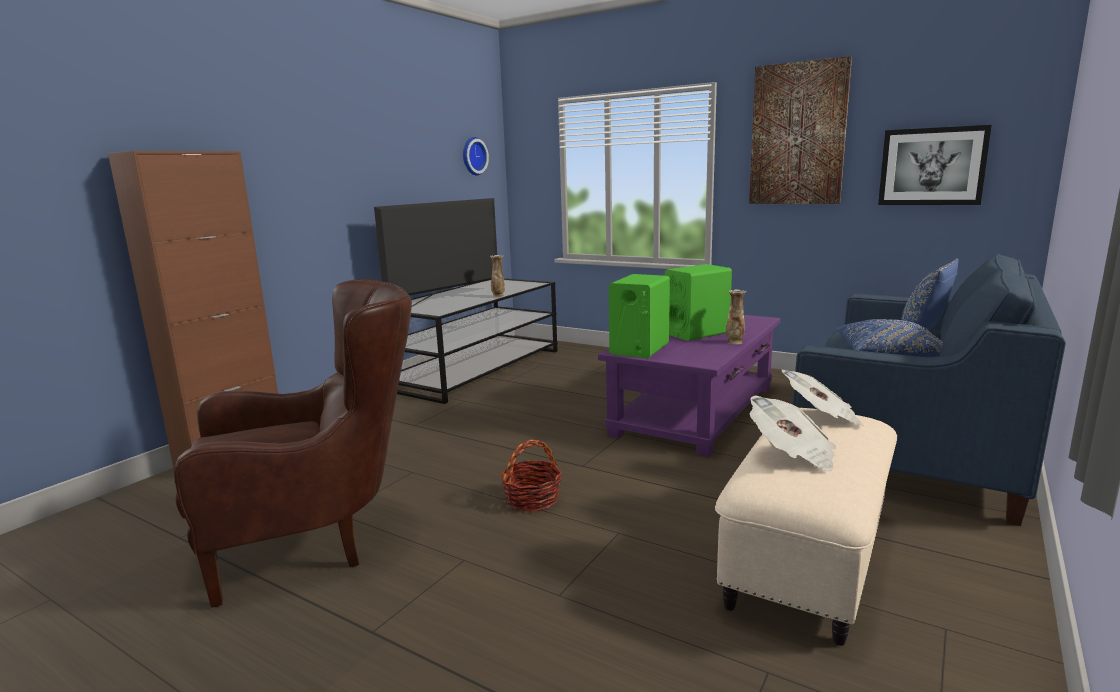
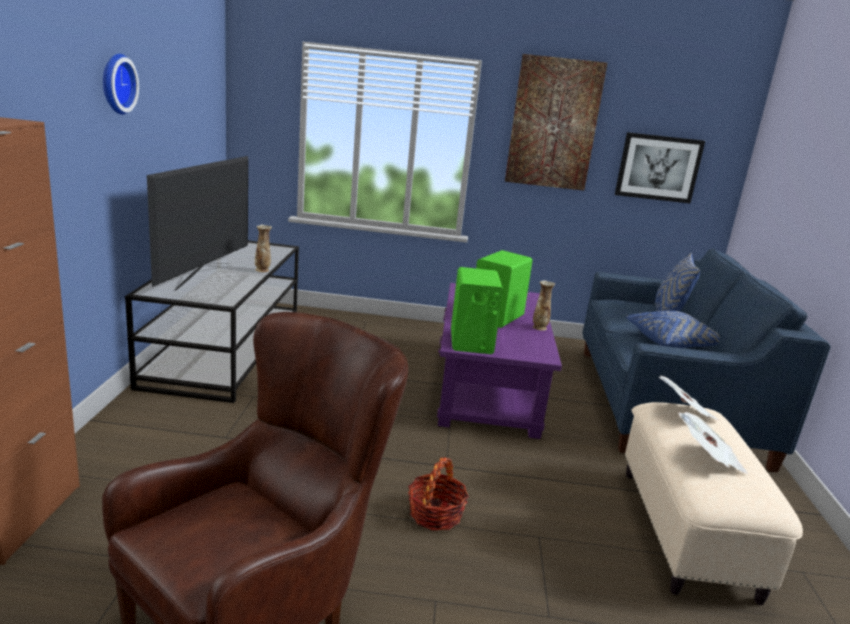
camera: 30 degrees left, 5 degrees up
wall clock [463,137,489,175] -> wall clock moved to [103,54,139,115]

